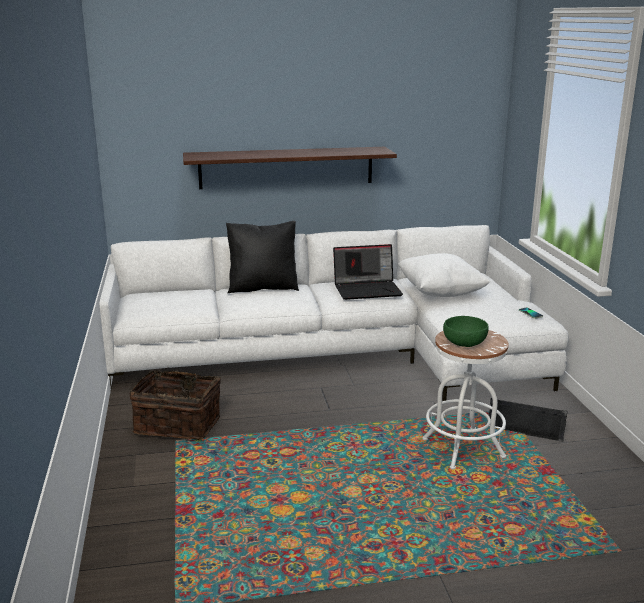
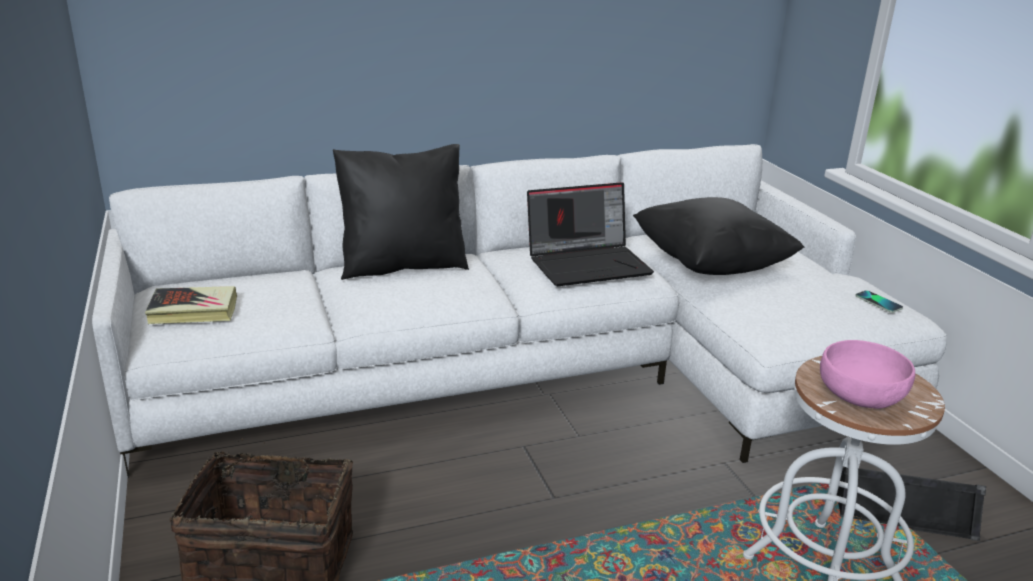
camera: 10 degrees left, 5 degrees up
shelf [183,147,397,189] -> none
white pillow [398,253,491,297] -> black pillow [633,197,805,275]
green bowl [443,316,489,347] -> pink bowl [820,340,915,409]
none -> book [145,286,237,324]

